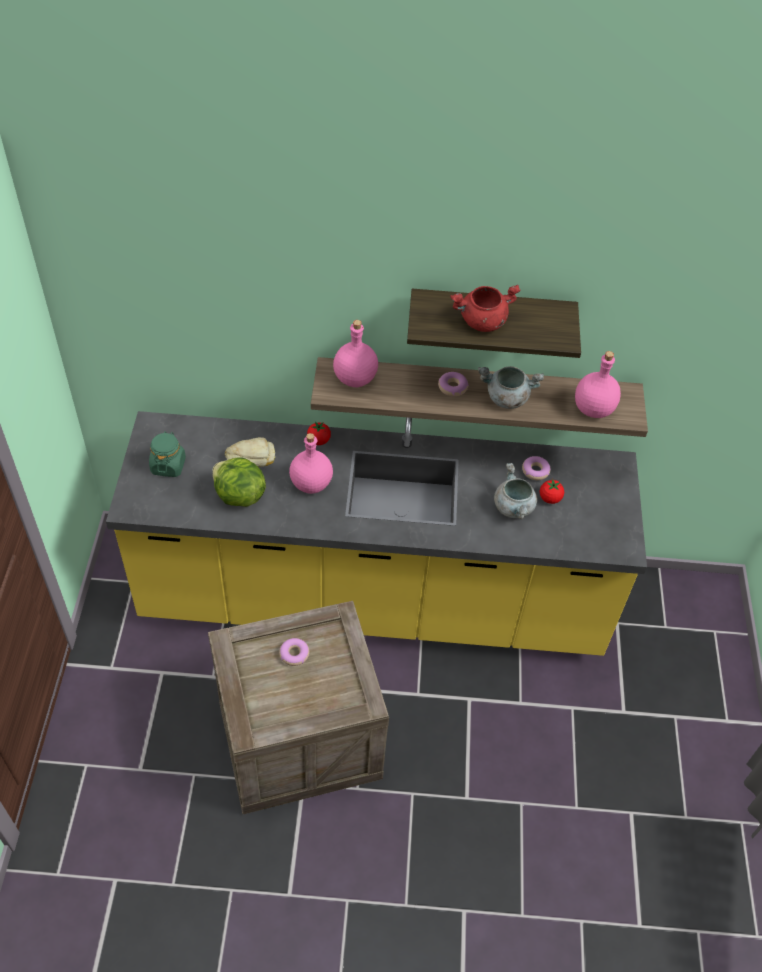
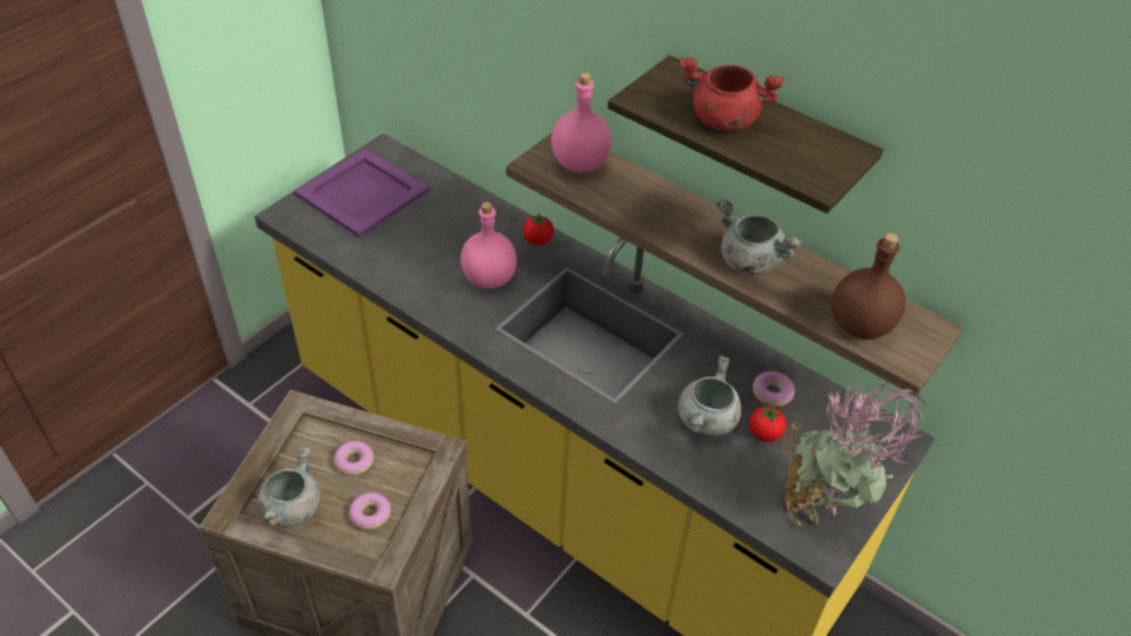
camera: 35 degrees right, 5 degrees down
green jar [149,431,186,477] -> purple tray [295,149,429,237]
lettuce [212,458,266,507] -> none
bread [225,437,275,467] -> none
donut [438,372,469,397] -> donut moved to [349,492,391,530]
pink bottle [575,351,621,418] -> brown bottle [831,233,906,340]
none -> grey cooking pot [258,446,320,527]
none -> potted plant [781,377,927,527]

